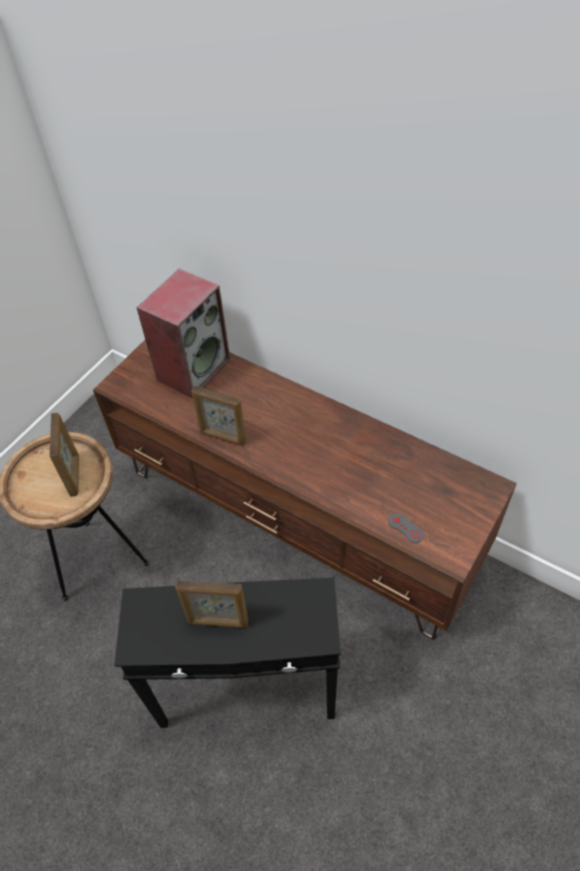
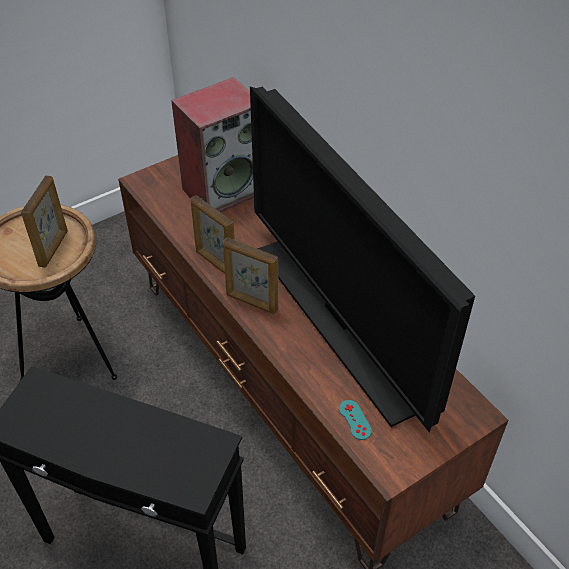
camera: 20 degrees right, 5 degrees down
picture frame [175,580,248,628] -> picture frame moved to [223,237,278,314]
grey game controller [388,513,424,543] -> turquoise game controller [339,400,372,440]
none -> television [250,86,475,432]

